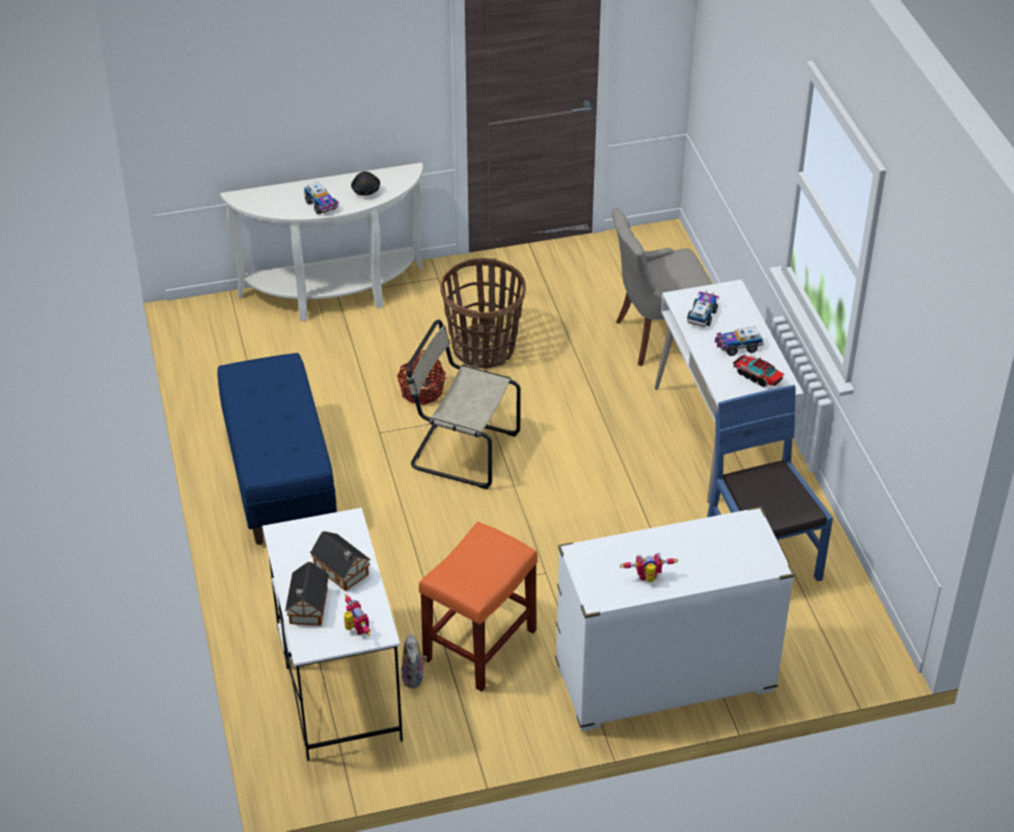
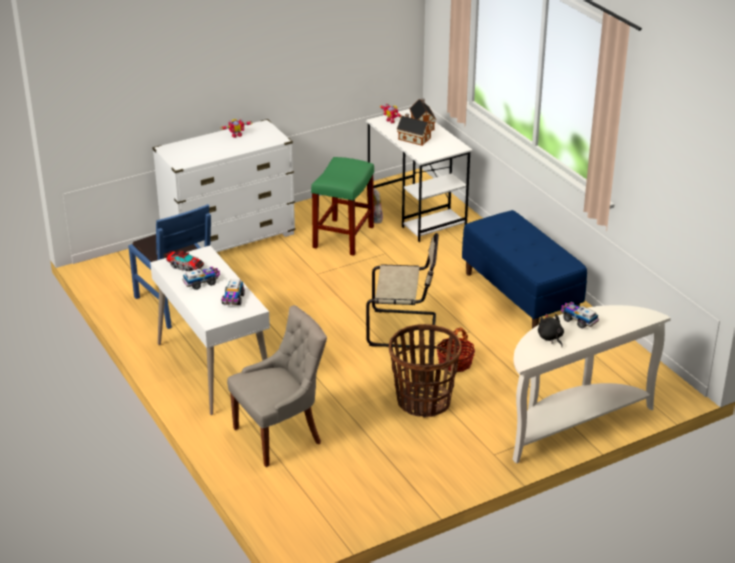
camera: 165 degrees right, 10 degrees down
orange stool [419,522,538,692] -> green stool [311,157,374,256]

